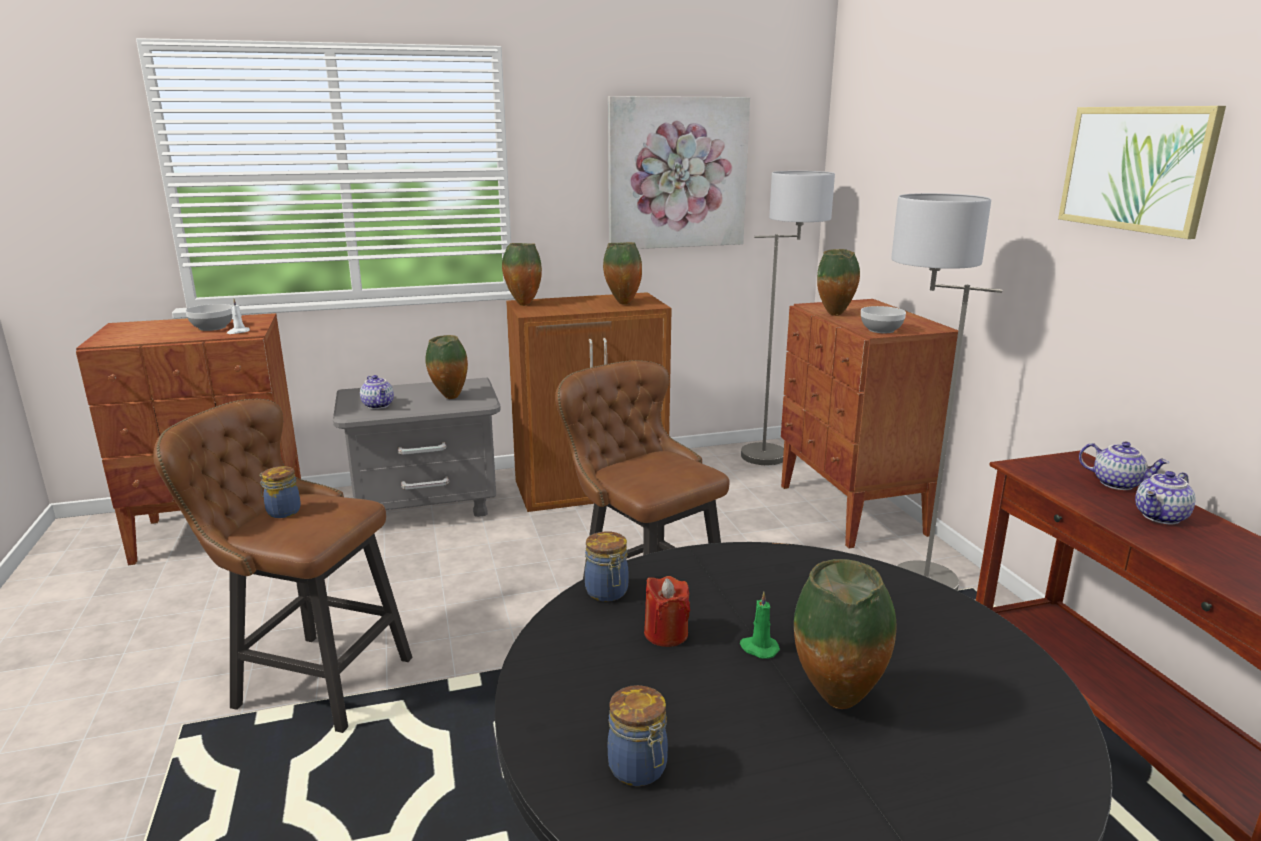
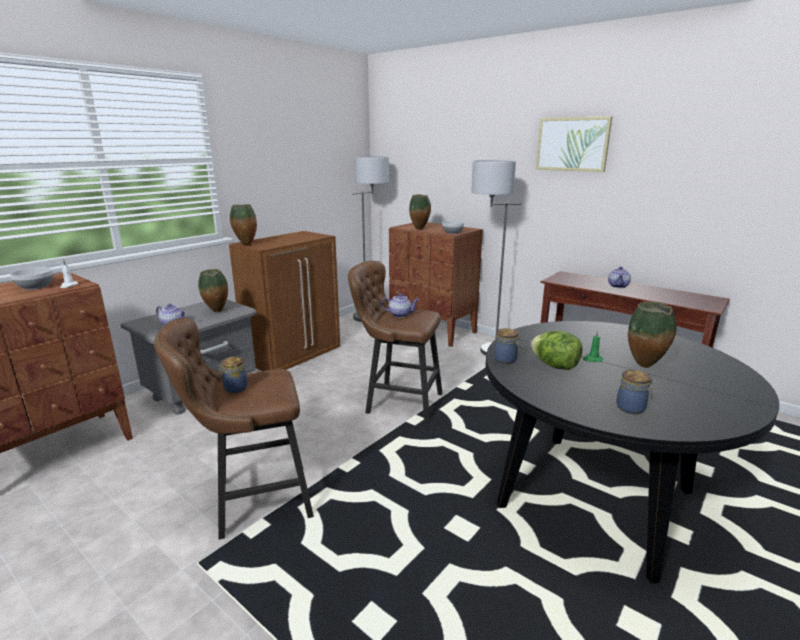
camera: 35 degrees left, 0 degrees up
vase [603,242,642,305] -> none
picture [608,96,750,249] -> none
red candle [644,576,690,647] -> lettuce [530,330,583,370]
teapot [1079,442,1169,490] -> teapot moved to [381,293,419,317]

